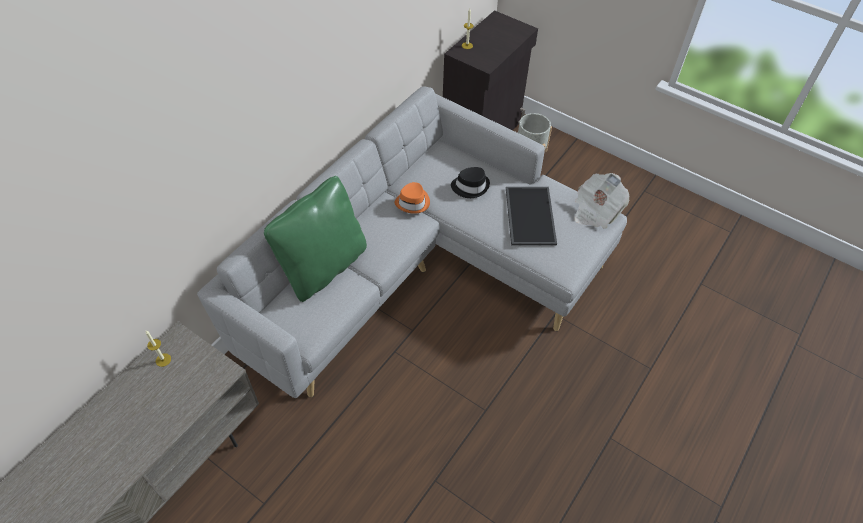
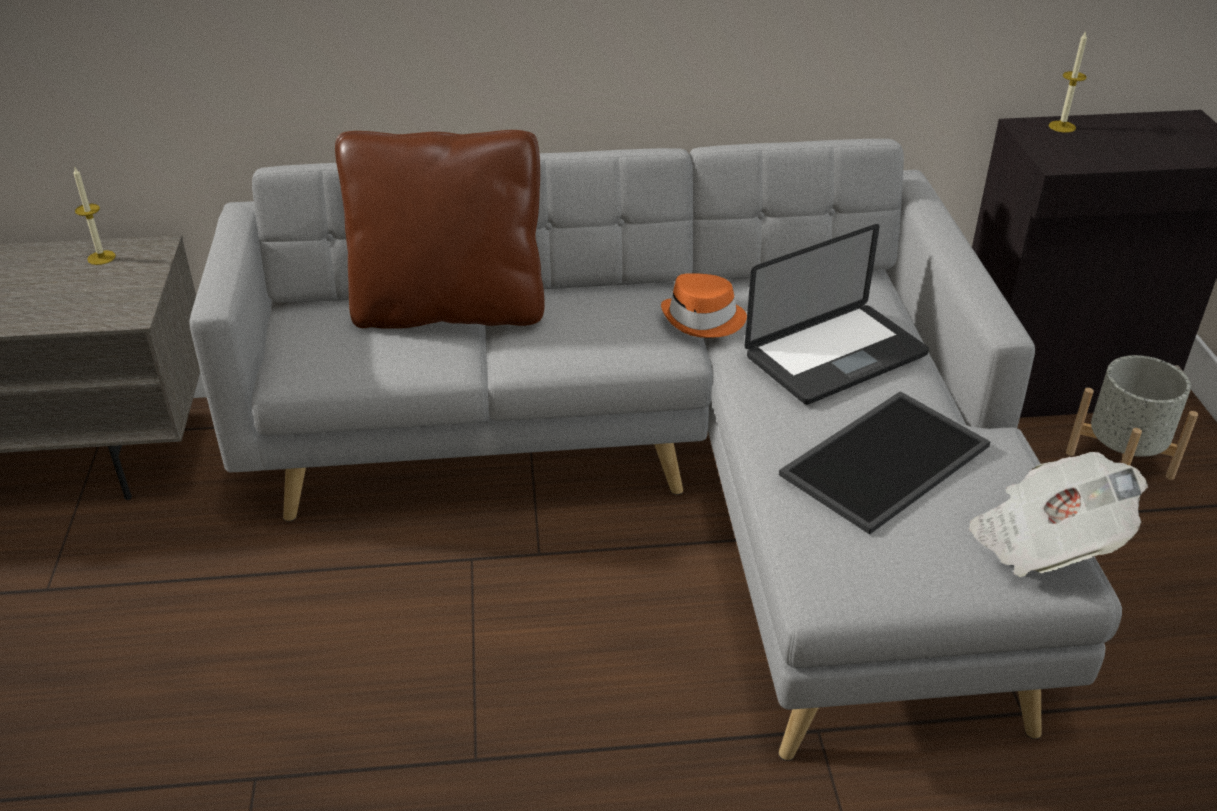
camera: 50 degrees right, 15 degrees down
green pillow [264,176,367,302] -> brown pillow [335,130,545,329]
black hat [451,167,490,198] -> laptop [745,224,929,404]

